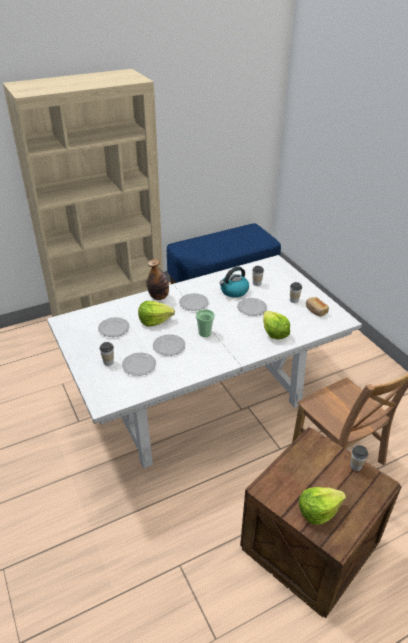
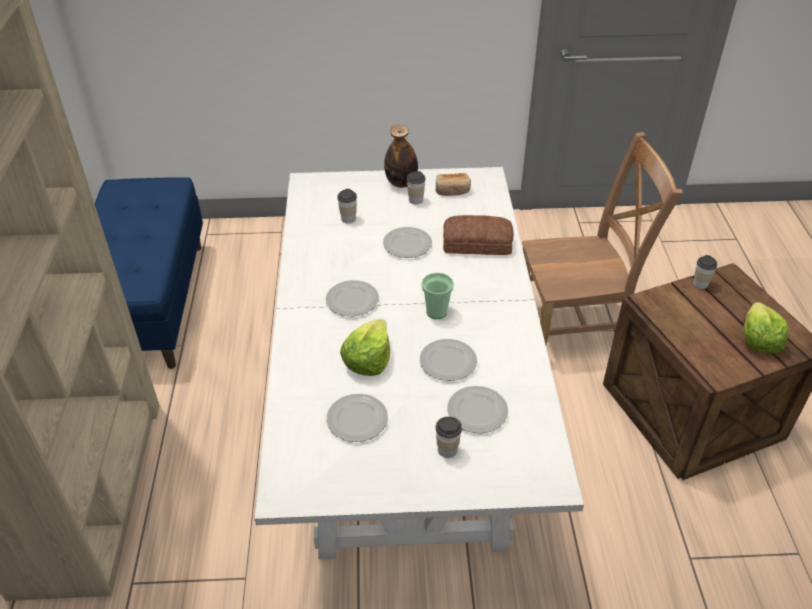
camera: 65 degrees left, 5 degrees up
bottle [147,259,169,300] -> bottle moved to [384,125,418,188]
kettle [220,267,249,298] -> none
lettuce [263,311,290,340] -> bread [443,215,514,255]

